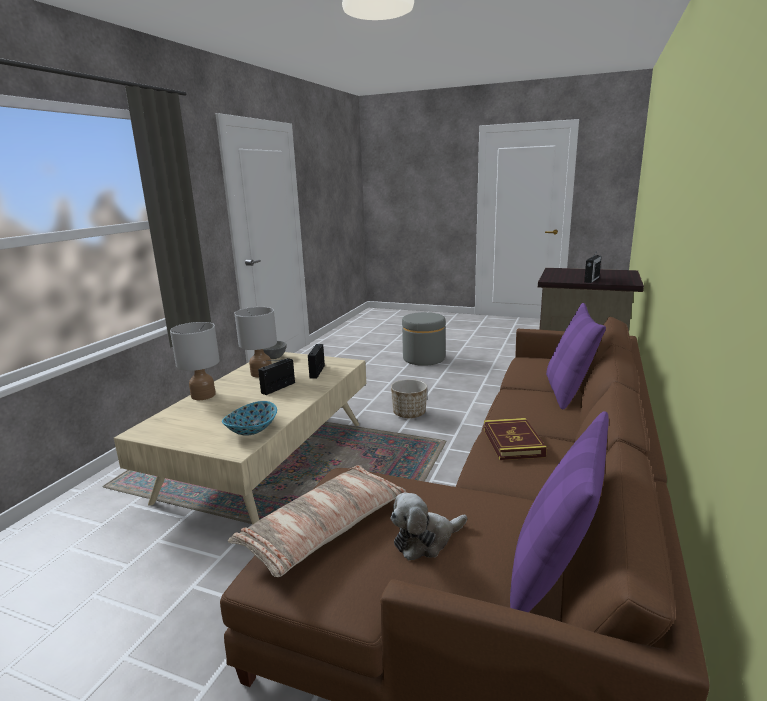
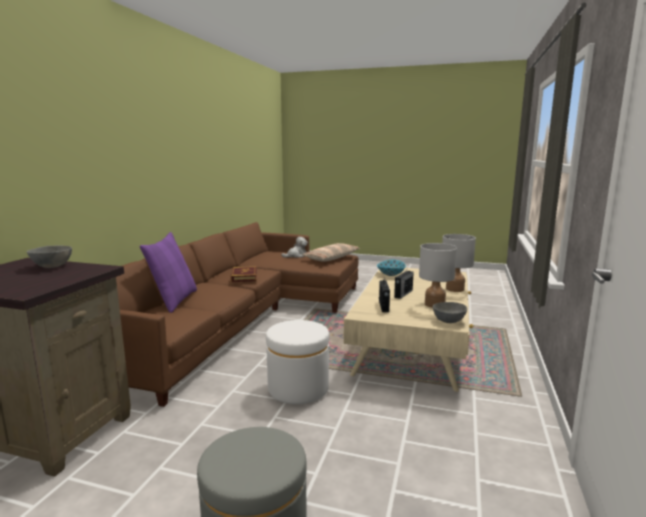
camera: 175 degrees right, 5 degrees down
planter [391,379,427,418] -> white ottoman [266,320,329,404]
purple pillow [510,411,609,612] -> none
radio [584,250,601,283] -> grey bowl [27,245,72,268]

